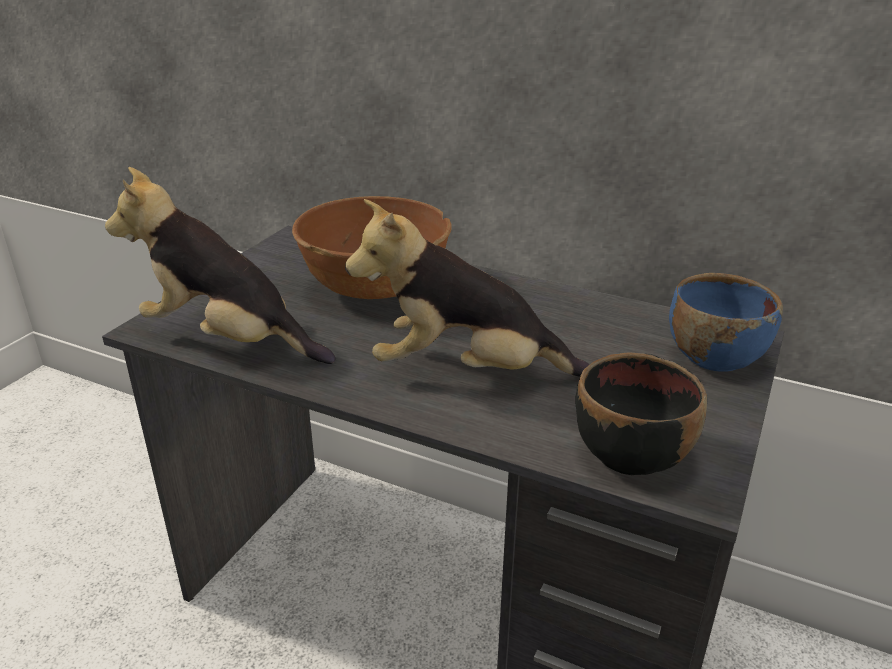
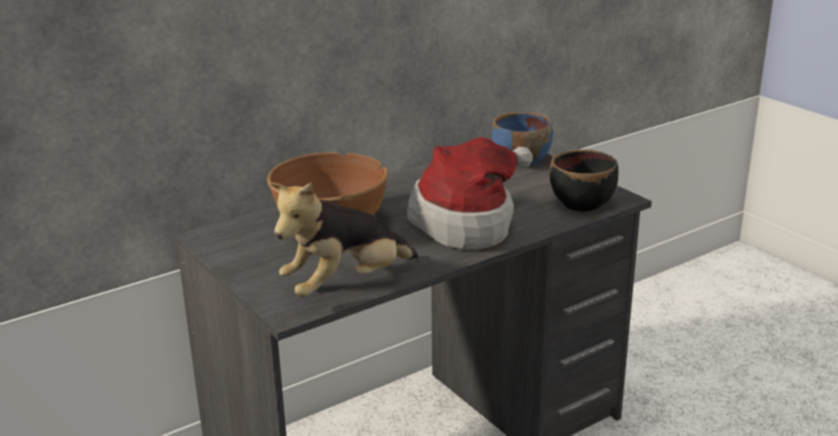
camera: 60 degrees left, 5 degrees down
plush toy [345,199,589,377] -> hat [407,137,533,250]

